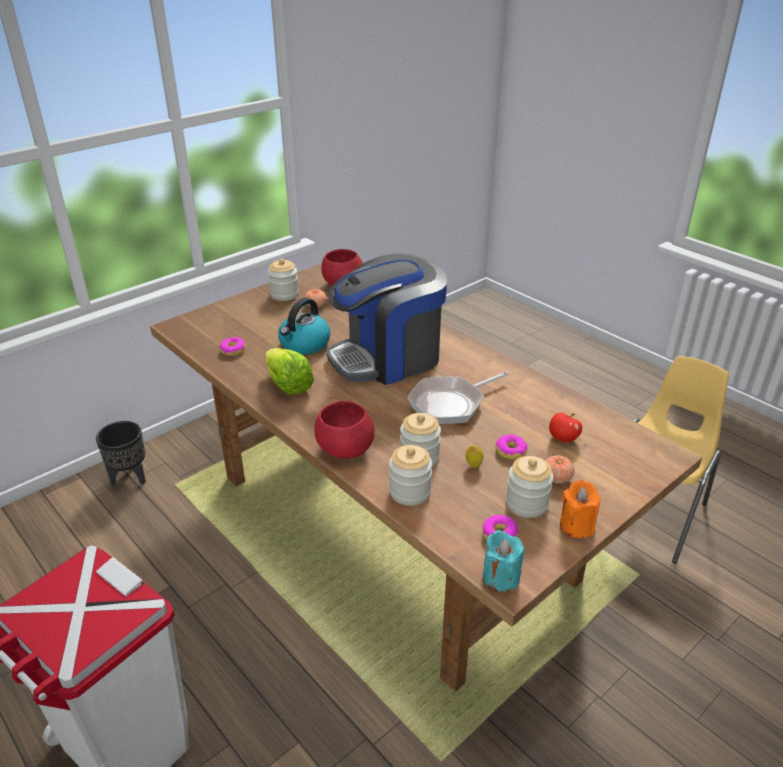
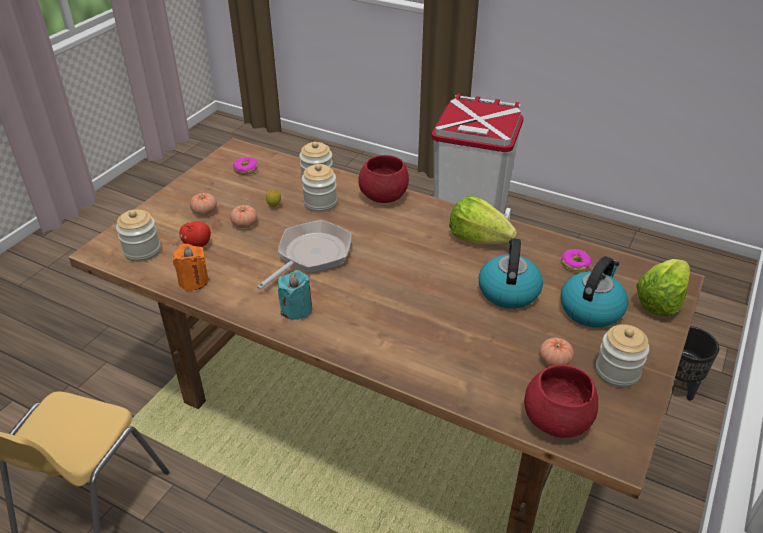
camera: 160 degrees right, 5 degrees up
coffee machine [326,253,447,385] -> none
turquoise candle [483,530,525,592] -> turquoise candle moved to [278,270,312,320]
donut [495,434,528,459] -> tomato [230,205,257,228]
jar [506,456,553,518] -> jar moved to [116,209,160,262]
orange candle [560,480,600,538] -> orange candle moved to [173,244,209,291]
none -> kettle [561,256,628,328]
none -> lettuce [636,259,690,317]

